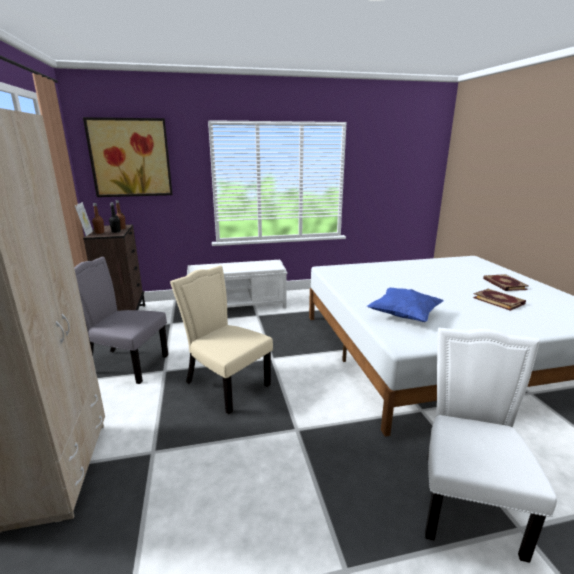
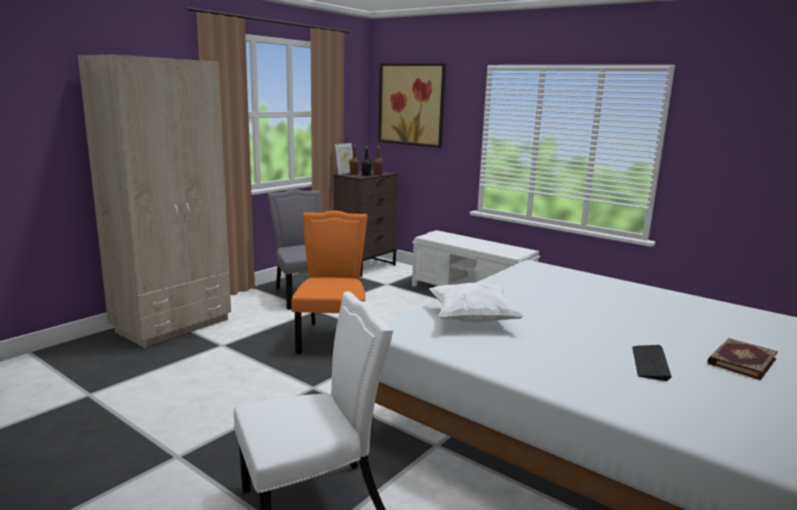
camera: 50 degrees right, 5 degrees down
beige chair [170,265,273,414] -> orange chair [291,211,367,354]
blue pillow [367,288,443,322] -> white pillow [429,282,524,323]
book [473,289,526,311] -> keyboard [632,345,672,381]

